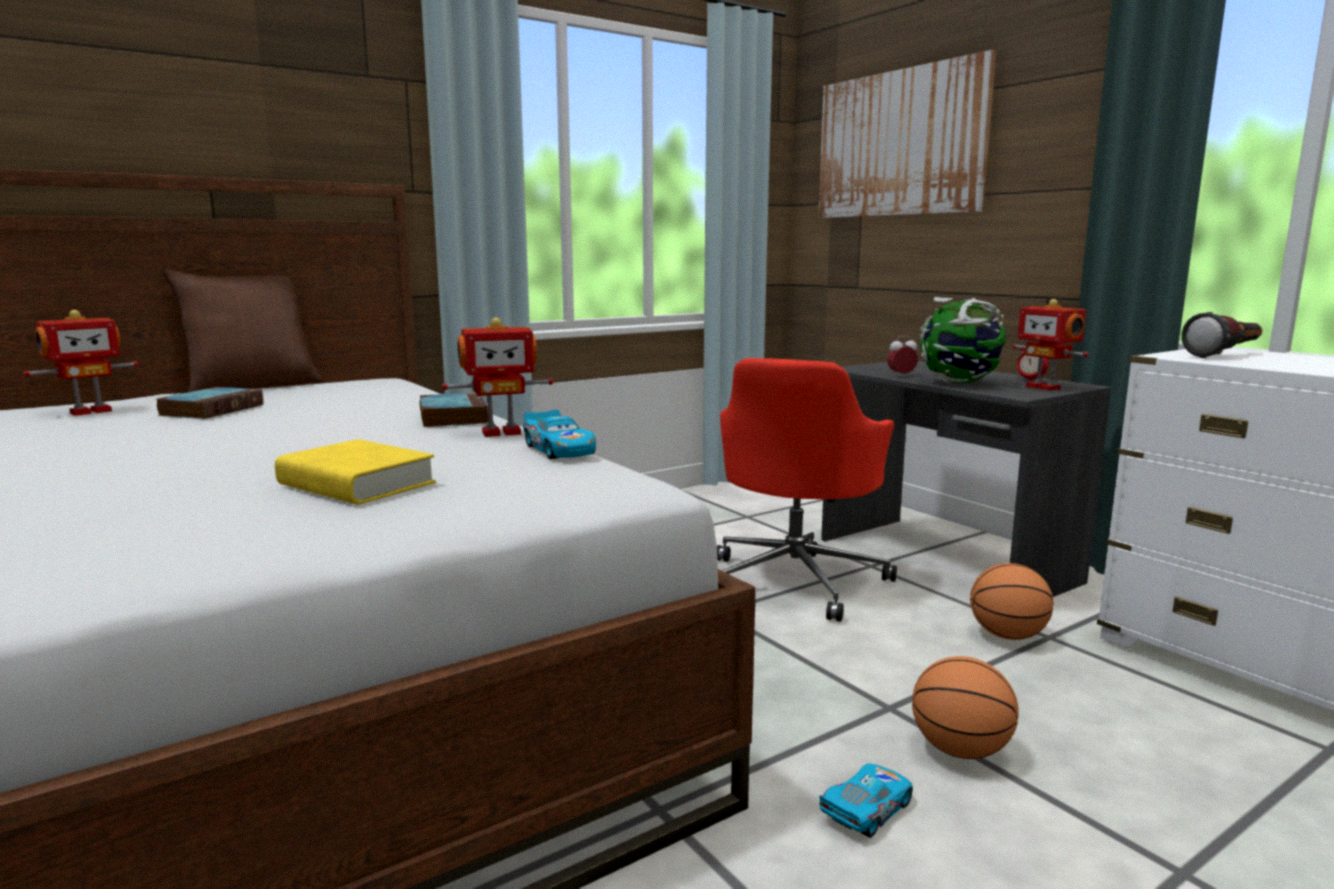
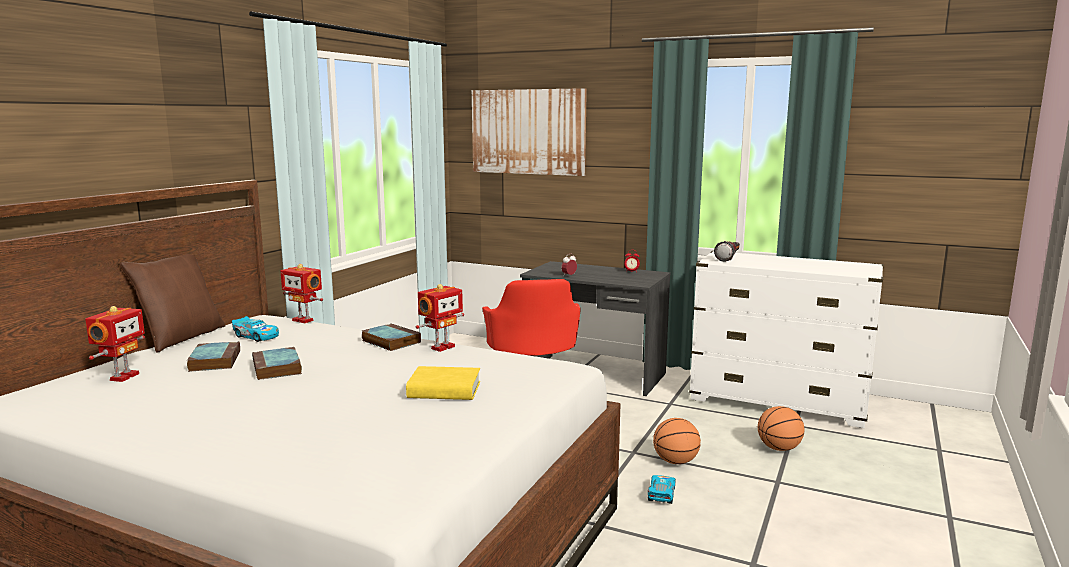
camera: 30 degrees left, 0 degrees up
toy car [523,409,596,459] -> toy car moved to [232,316,279,342]
globe [920,297,1006,383] -> none
basketball [970,563,1054,640] -> basketball moved to [758,406,805,451]
toy robot [1013,299,1088,391] -> toy robot moved to [281,264,323,323]
none -> book [252,347,302,380]

